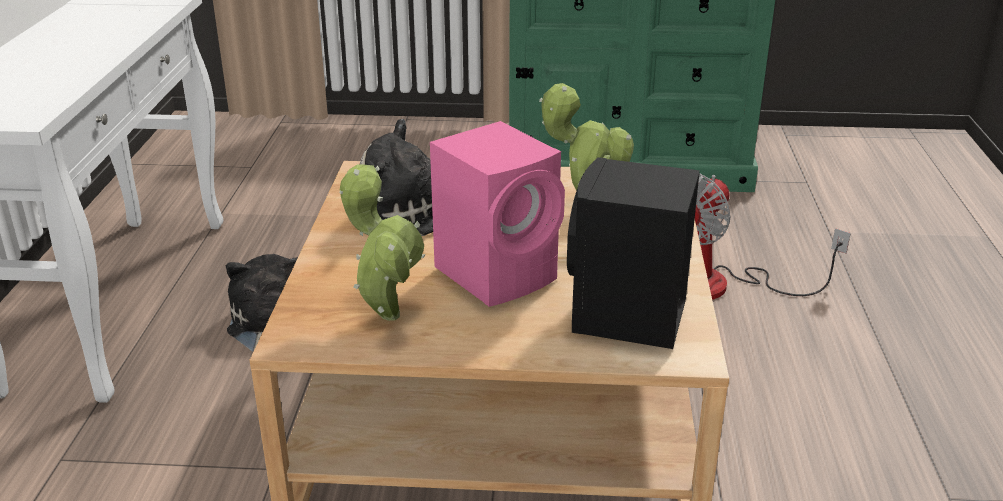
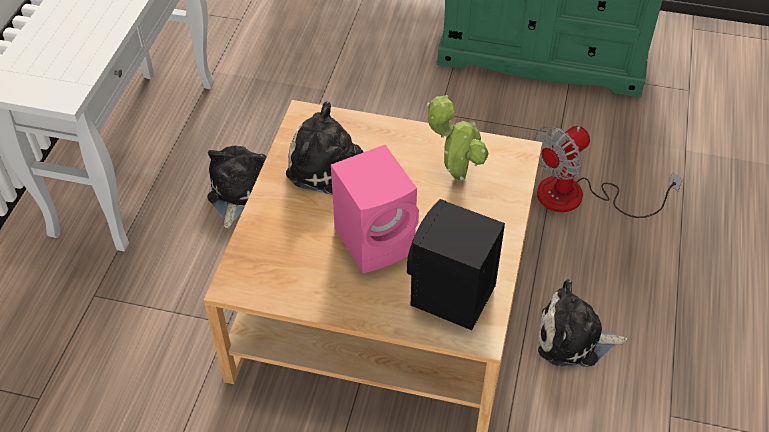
camera: 10 degrees right, 20 degrees up
potted plant [340,164,425,321] -> none
none -> plush toy [538,279,627,367]

